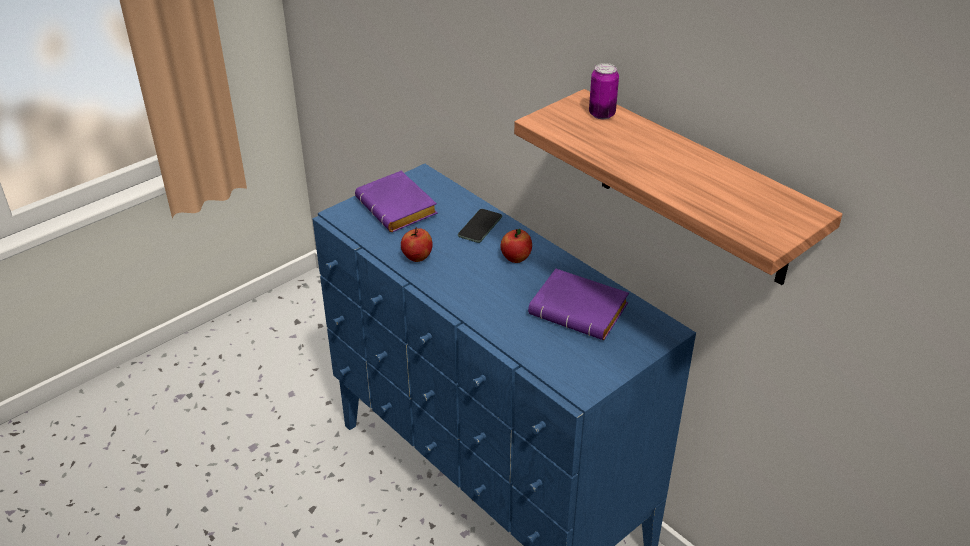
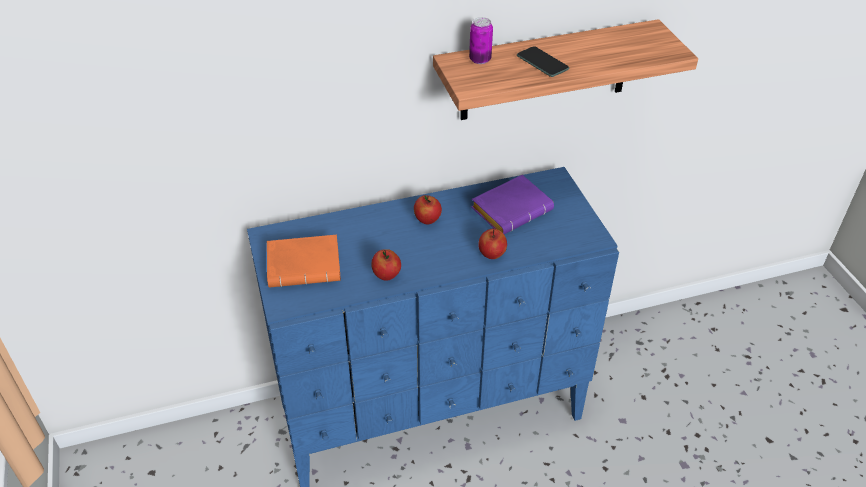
camera: 65 degrees left, 5 degrees up
purple book [355,171,437,232] -> orange book [267,235,341,288]
phone [458,209,502,243] -> phone moved to [517,46,569,77]
none -> apple [478,229,507,259]

